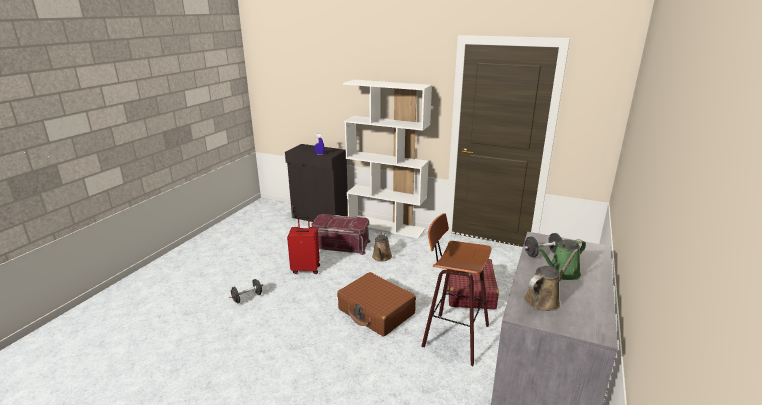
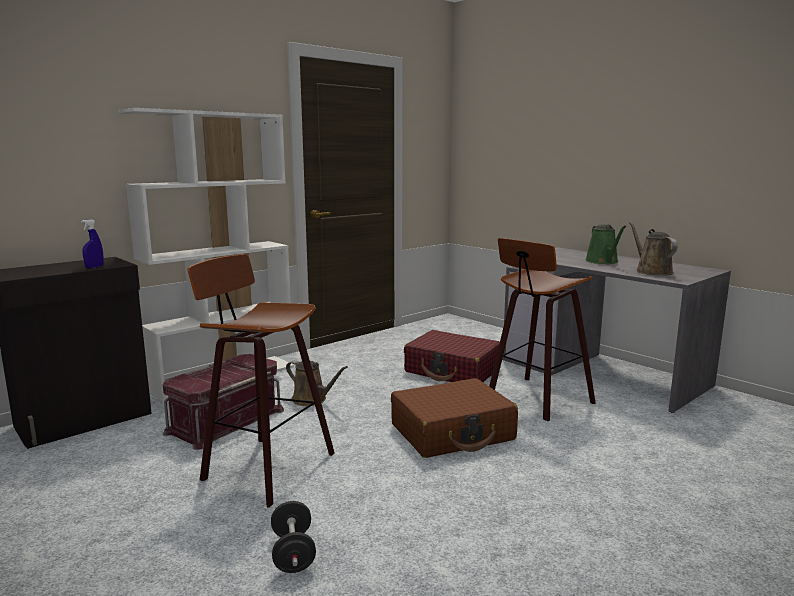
camera: 65 degrees left, 10 degrees down
red suitcase [287,216,320,274] -> stool [187,254,334,508]
black dumbbell [523,233,562,257] -> none

